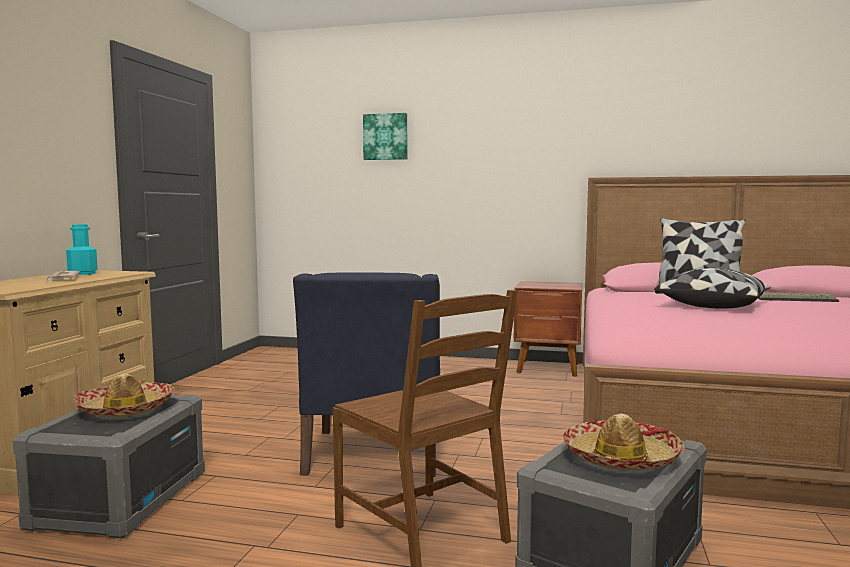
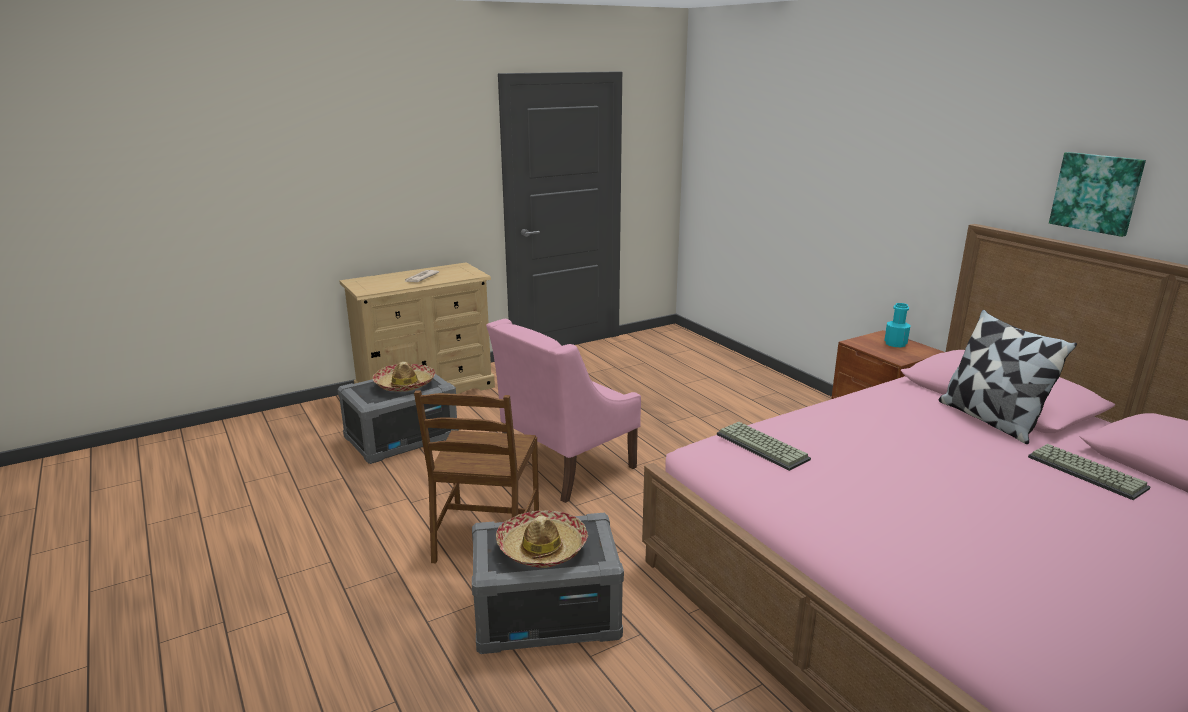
camera: 45 degrees right, 15 degrees up
turquoise bottle [66,225,98,275] -> turquoise bottle moved to [884,303,911,347]
blue armchair [293,273,440,477] -> pink armchair [486,319,641,503]
picture [363,113,407,160] -> picture moved to [1049,152,1146,237]
pillow [654,268,771,309] -> none
none -> keyboard [717,422,811,471]

